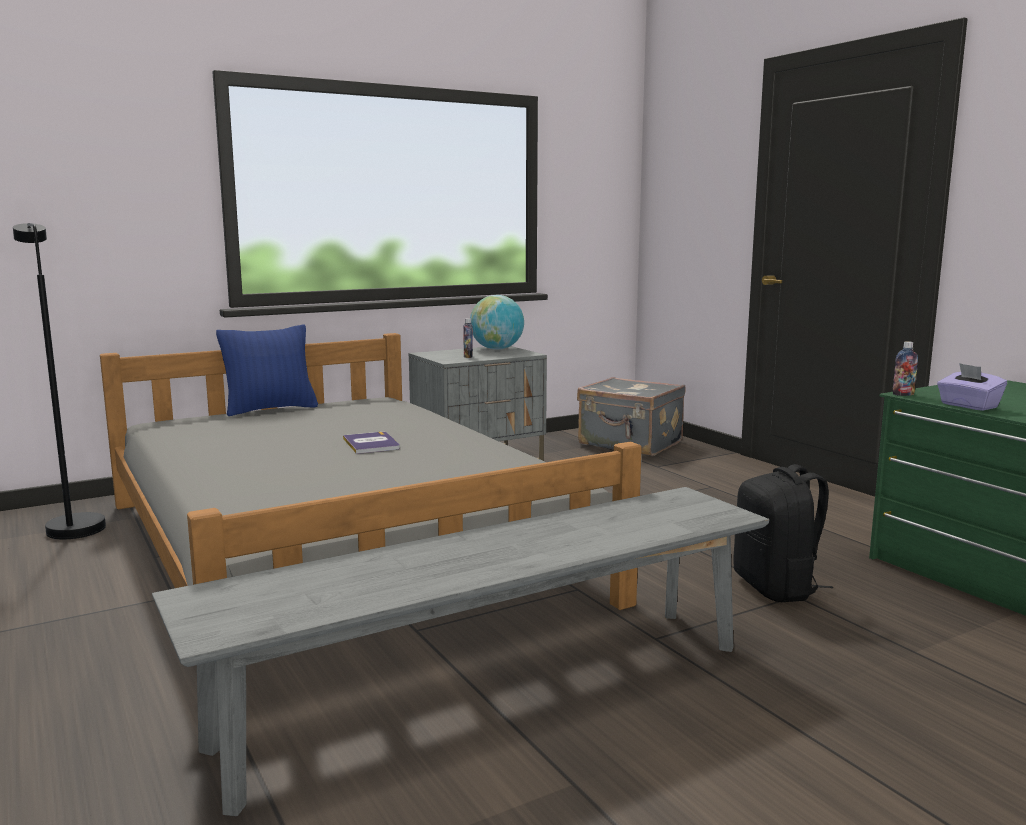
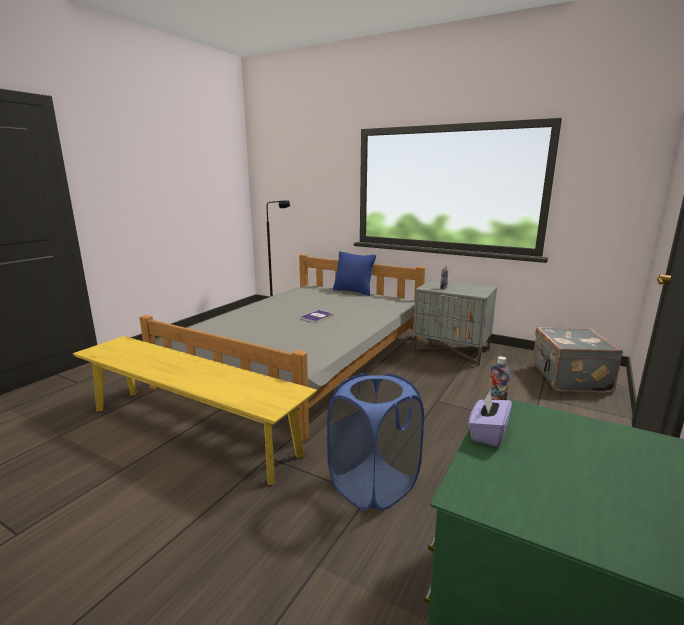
camera: 60 degrees right, 5 degrees up
grey bench [152,487,769,816] -> yellow bench [73,336,317,485]
globe [470,295,524,350] -> none
black backpack [734,464,833,602] -> blue laundry basket [327,373,424,511]

